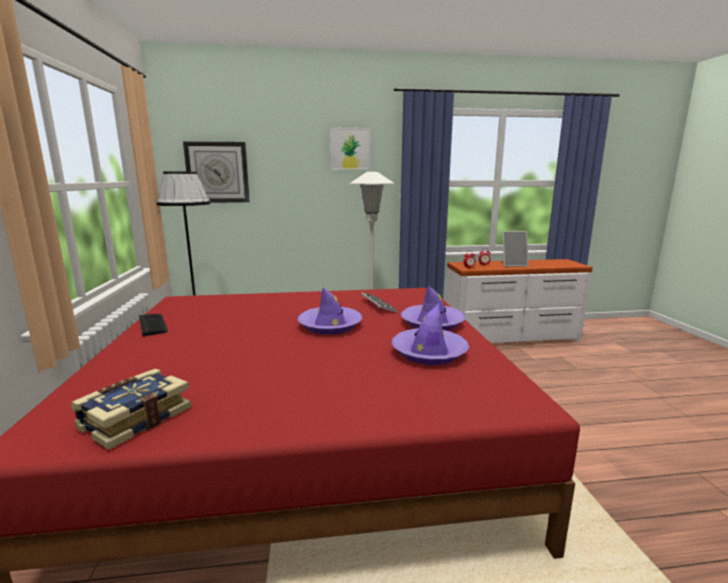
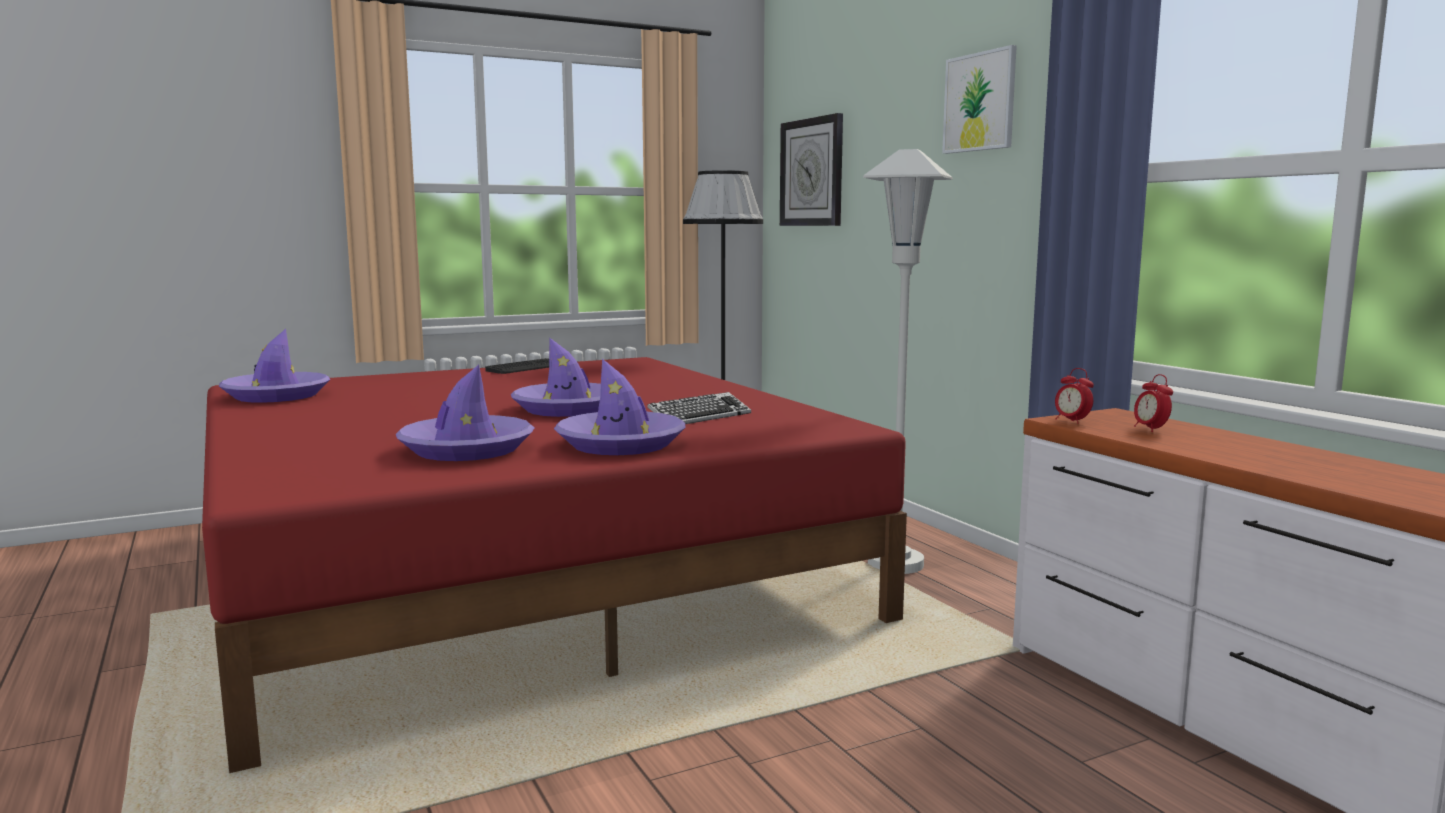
camera: 70 degrees right, 5 degrees down
book [71,369,191,450] -> purple hat [219,329,330,403]
picture frame [503,231,528,267] -> none

